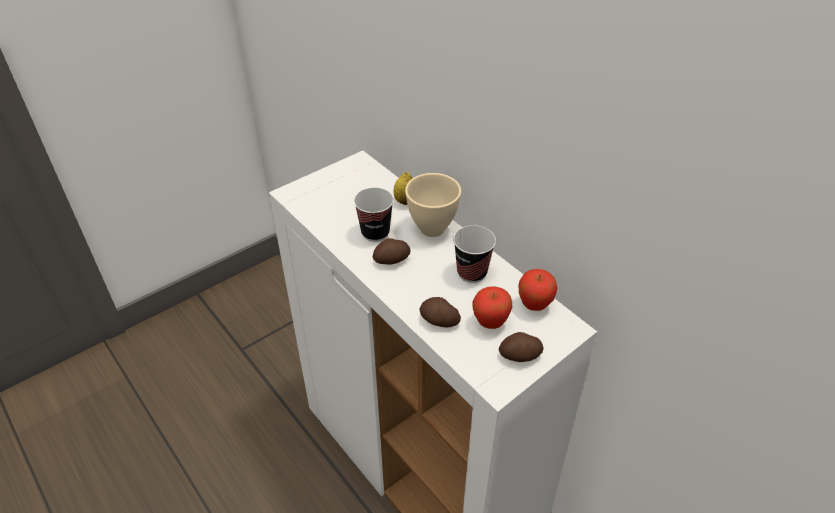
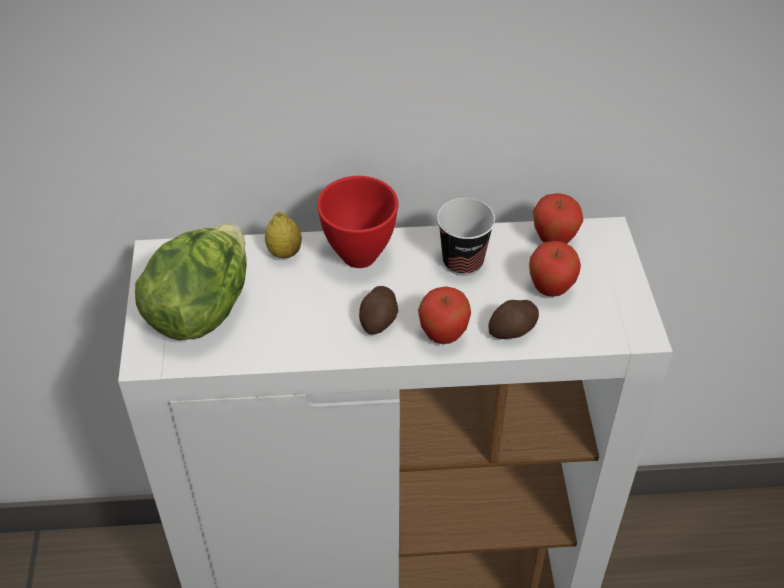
camera: 55 degrees left, 5 degrees up
cup [354,188,394,242] -> none
beige bowl [405,173,461,237] -> red bowl [317,176,398,268]
potato [499,332,544,362] -> none
none -> lettuce [135,224,247,341]
none -> apple [418,287,471,344]

